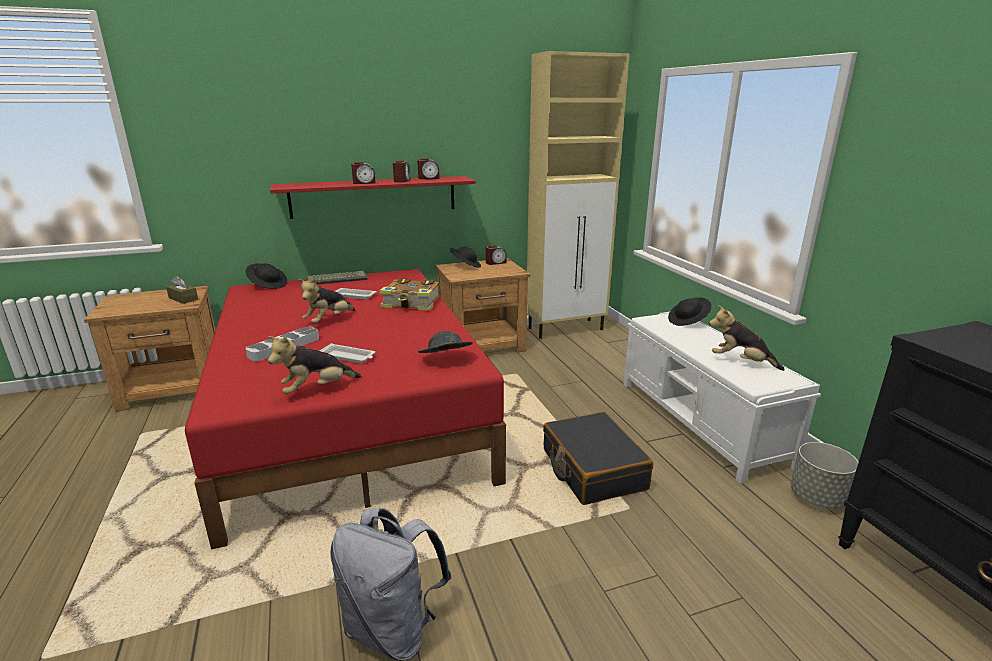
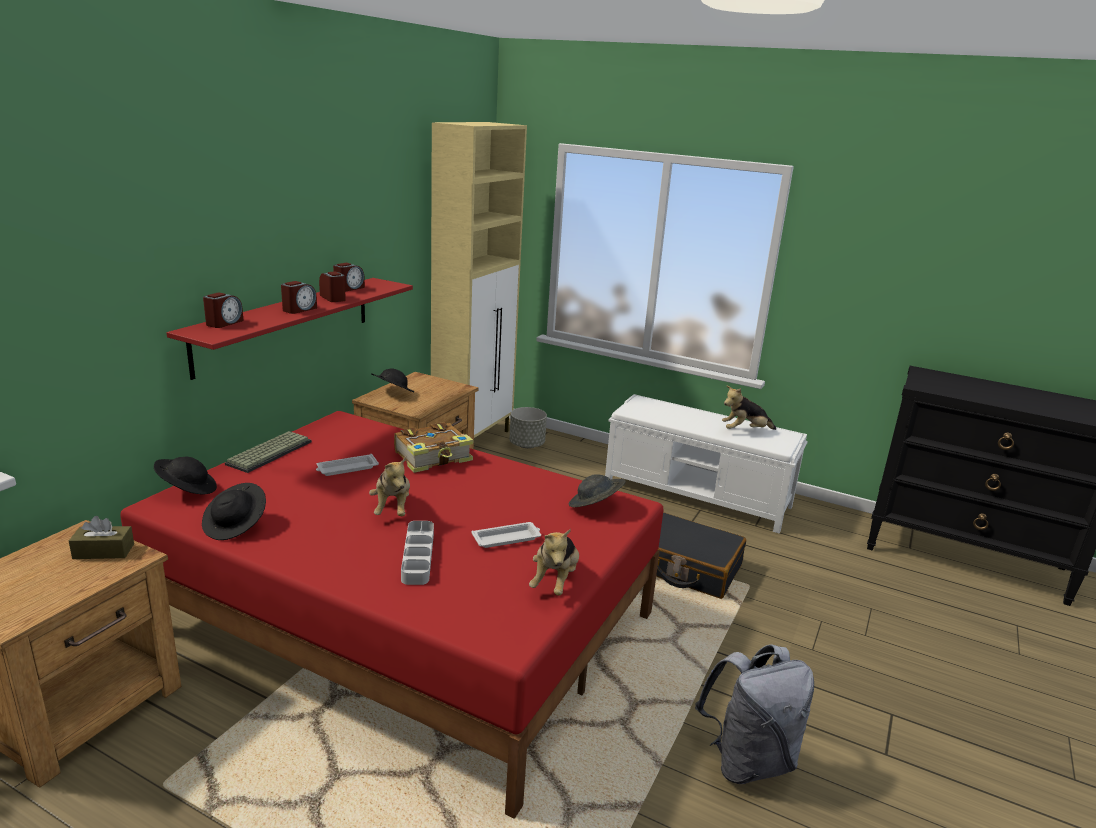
camera: 45 degrees left, 0 degrees up
alarm clock [486,245,507,265] -> alarm clock moved to [203,292,244,328]
black hat [668,298,711,326] -> black hat moved to [202,483,266,540]
grey planter [791,442,859,509] -> grey planter moved to [510,407,547,448]

